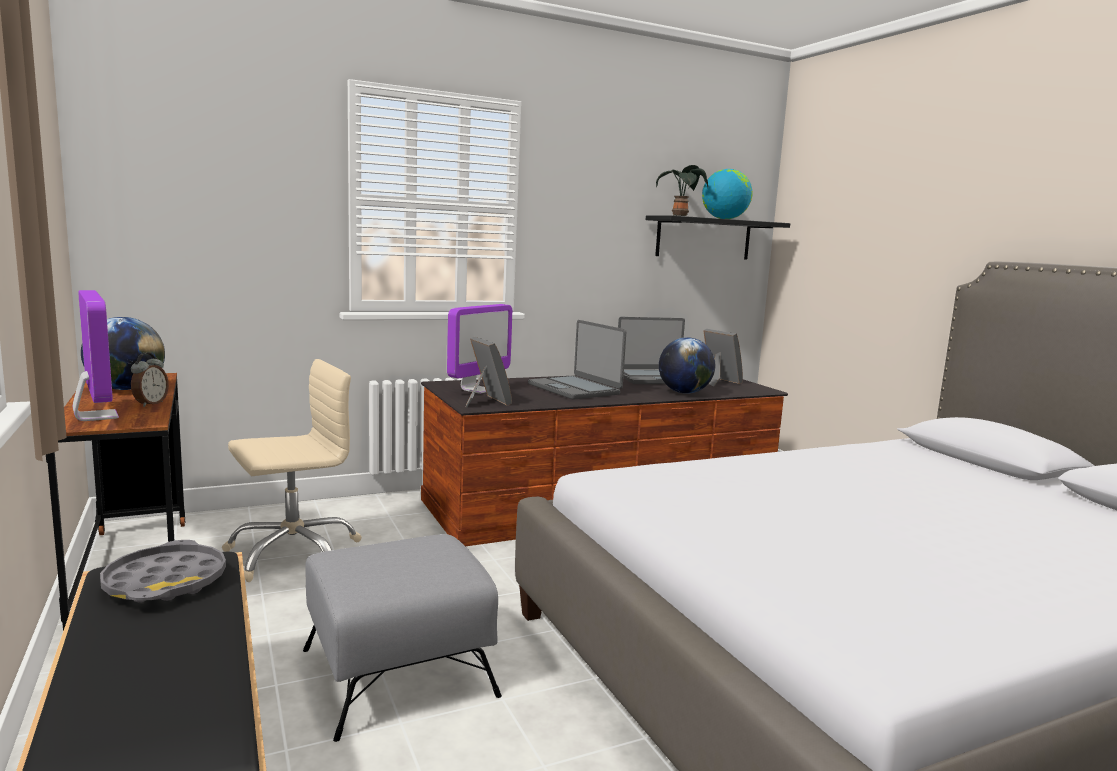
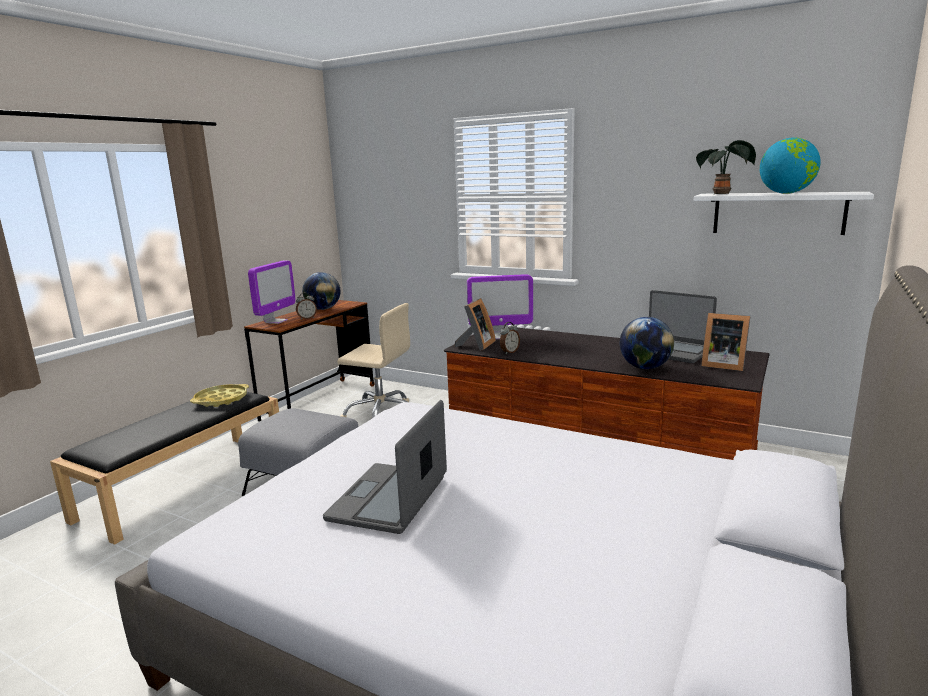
camera: 55 degrees right, 5 degrees up
grey tray [100,540,226,602] -> yellow tray [190,384,249,407]
laptop [528,320,626,400] -> laptop moved to [323,400,447,534]
black shelf [646,215,790,260] -> white shelf [694,192,874,235]
picture frame [703,329,743,386] -> picture frame turned 105 degrees clockwise [701,313,750,371]
none -> alarm clock [500,322,520,354]

